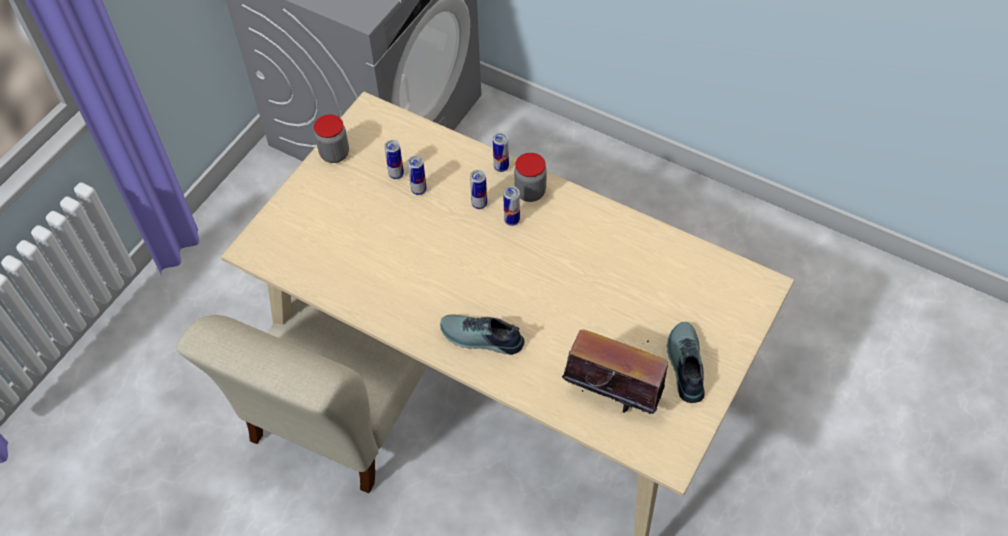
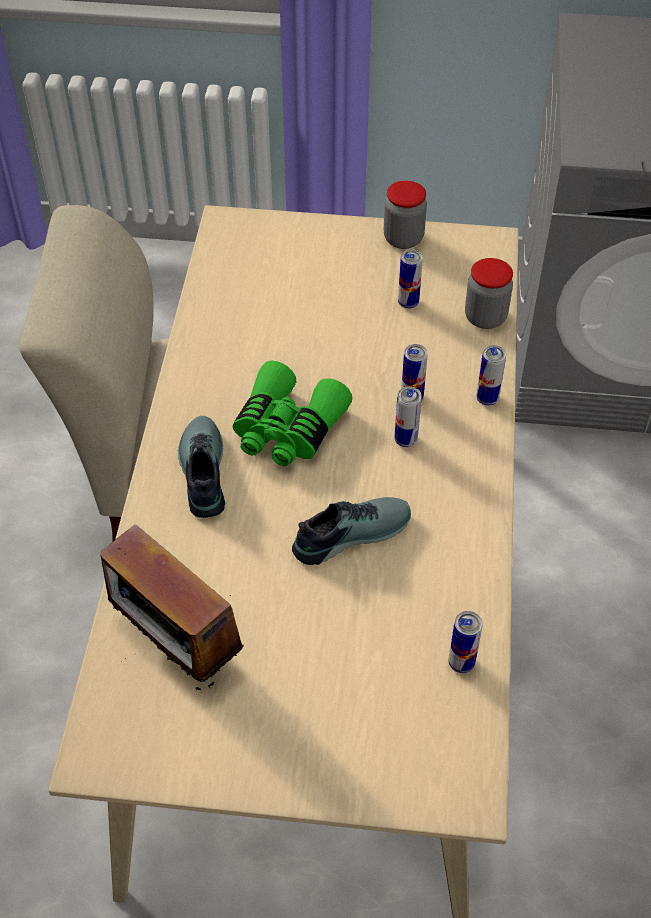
camera: 65 degrees right, 5 degrees down
can [408,156,427,195] -> can moved to [449,611,483,673]
jar [514,153,547,202] -> jar moved to [465,258,513,329]
radio [562,330,668,414] -> radio turned 135 degrees clockwise [100,524,244,690]
shoe [667,322,704,403] -> shoe moved to [292,497,411,565]
none -> green binoculars [233,361,353,466]

